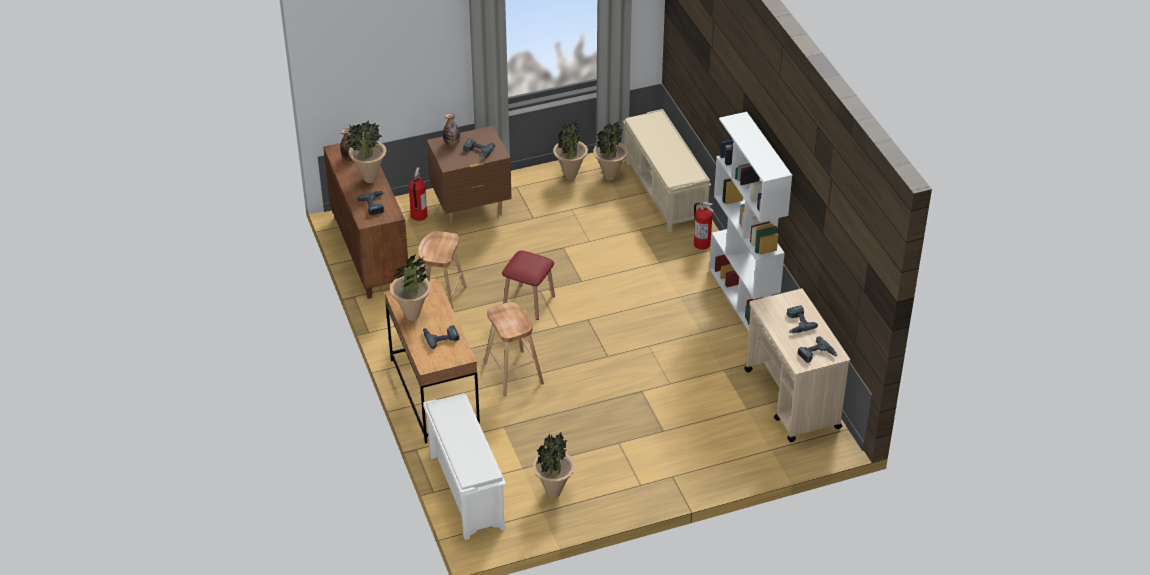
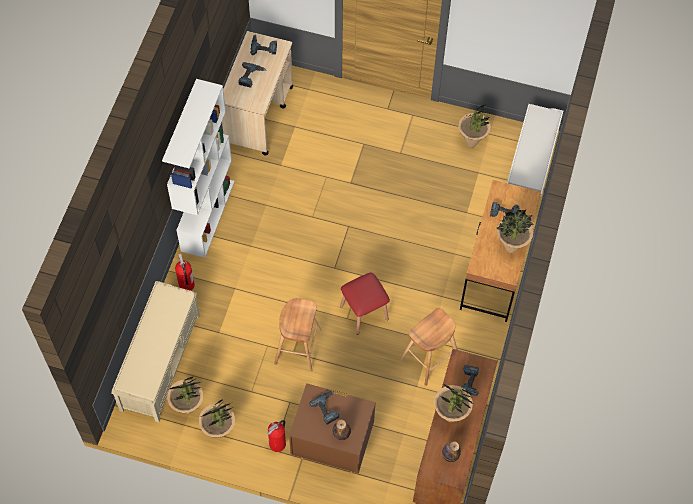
camera: 145 degrees left, 20 degrees up
fire extinguisher [409,167,427,221] -> fire extinguisher moved to [267,420,286,452]
brown stool [484,302,544,397] -> brown stool moved to [274,298,322,371]

